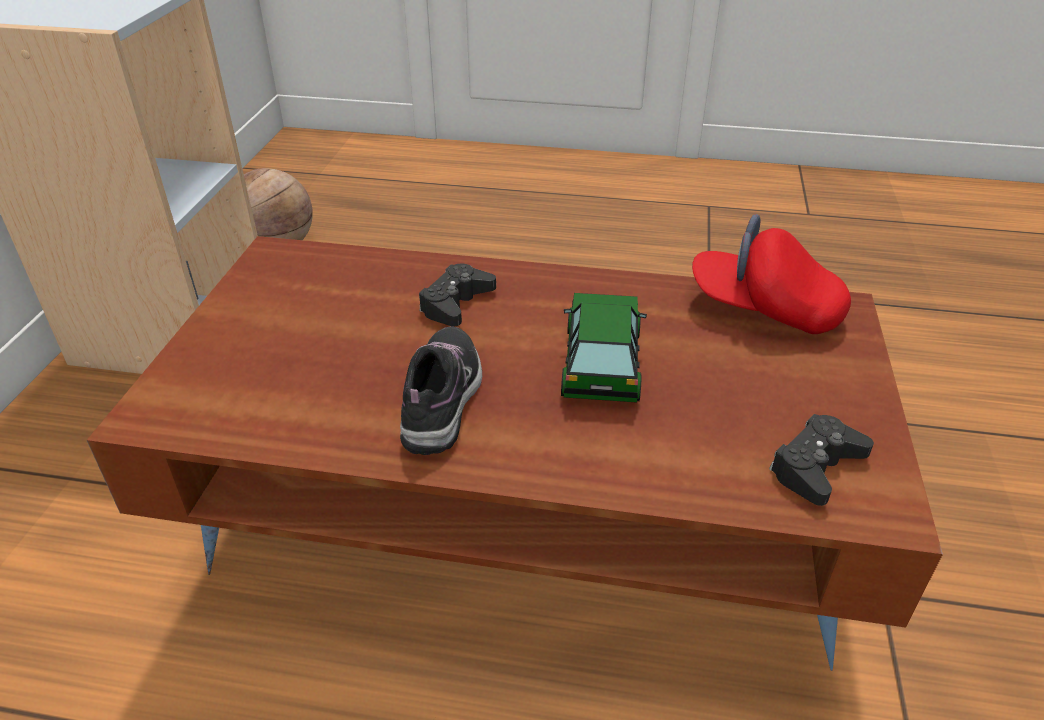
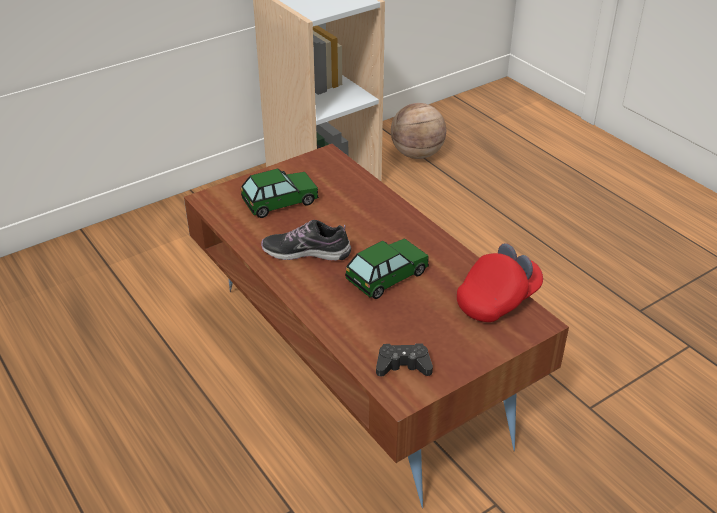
camera: 45 degrees right, 0 degrees up
shoe [400,326,482,455] -> shoe turned 135 degrees counterclockwise [261,220,351,261]
black game controller [419,263,496,327] -> none
red cap [692,214,851,334] -> red cap turned 75 degrees clockwise [457,243,543,322]
none -> toy car [241,168,319,218]

